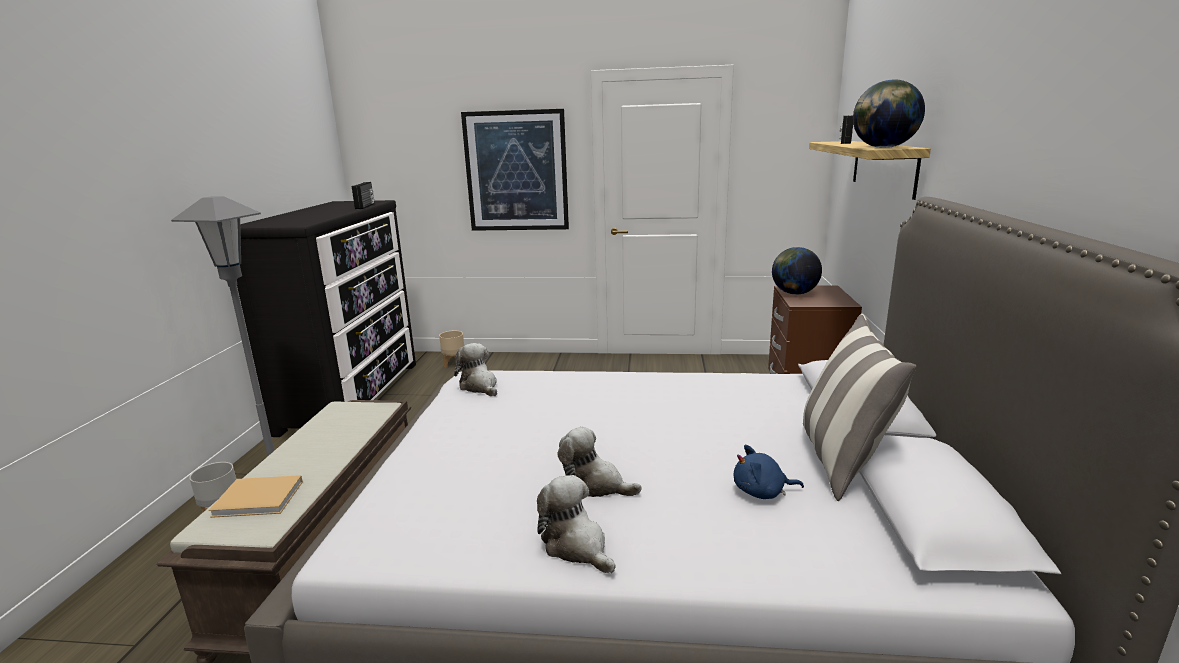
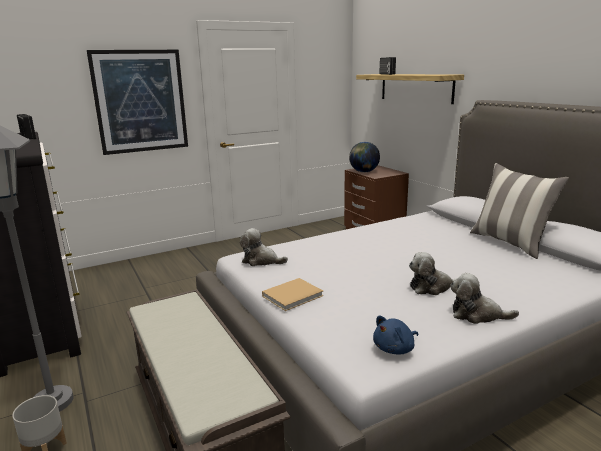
camera: 35 degrees left, 0 degrees up
beige book [208,475,303,518] -> beige book moved to [262,278,323,311]
beige planter [439,331,464,368] -> none
blue plush toy [734,445,804,499] -> blue plush toy moved to [373,315,418,354]
globe [853,80,925,148] -> none

